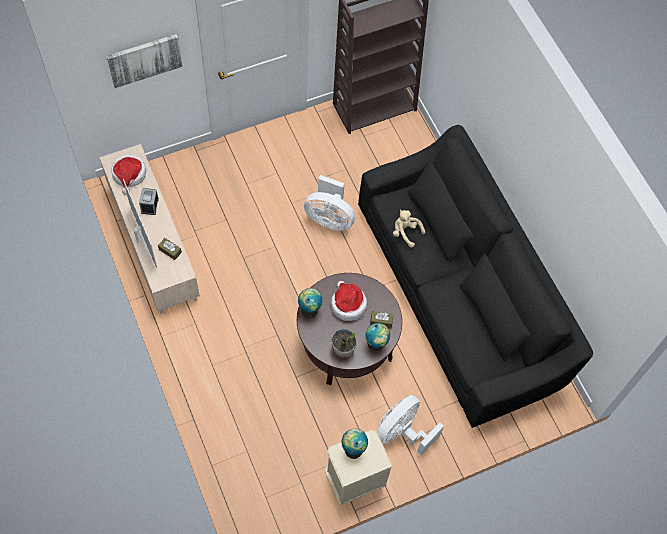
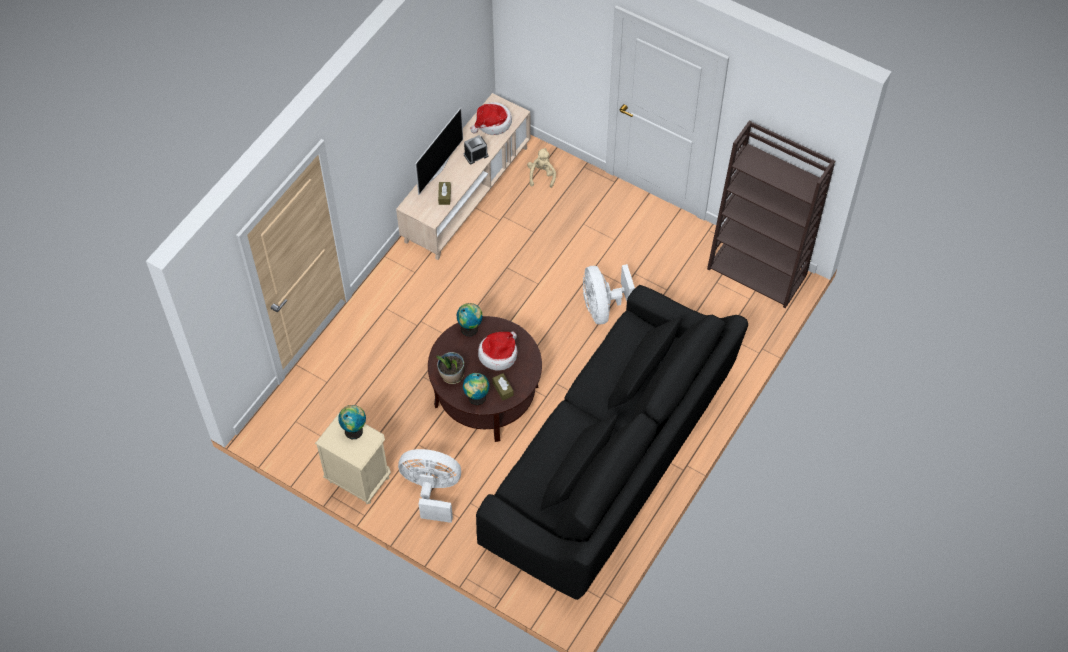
camera: 60 degrees right, 5 degrees down
picture [107,34,183,88] -> none
beige plush toy [393,210,425,248] -> beige plush toy moved to [527,148,556,188]

